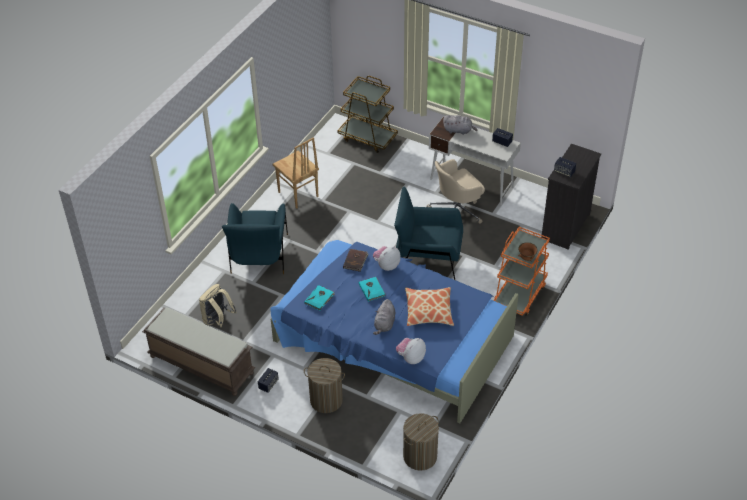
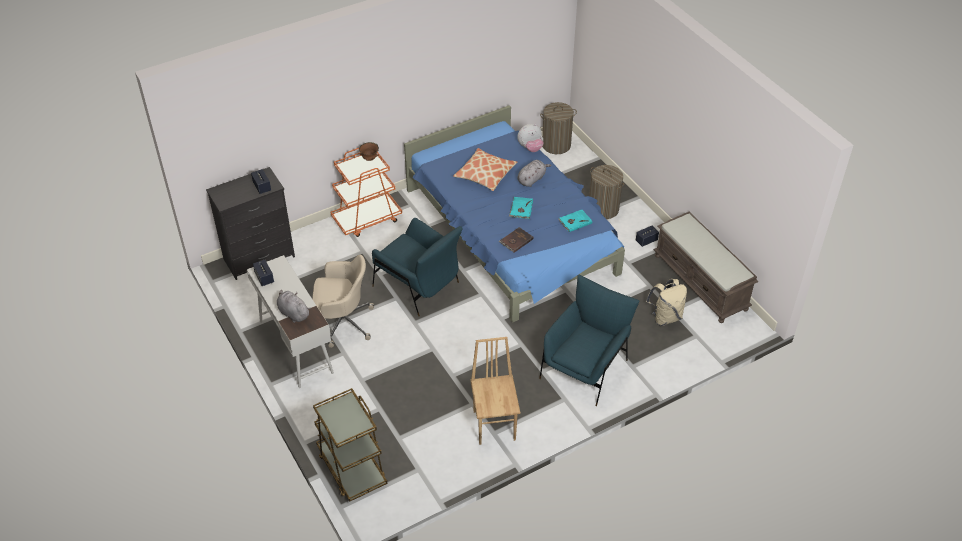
camera: 150 degrees left, 0 degrees up
plush toy [373,246,401,271] -> none

